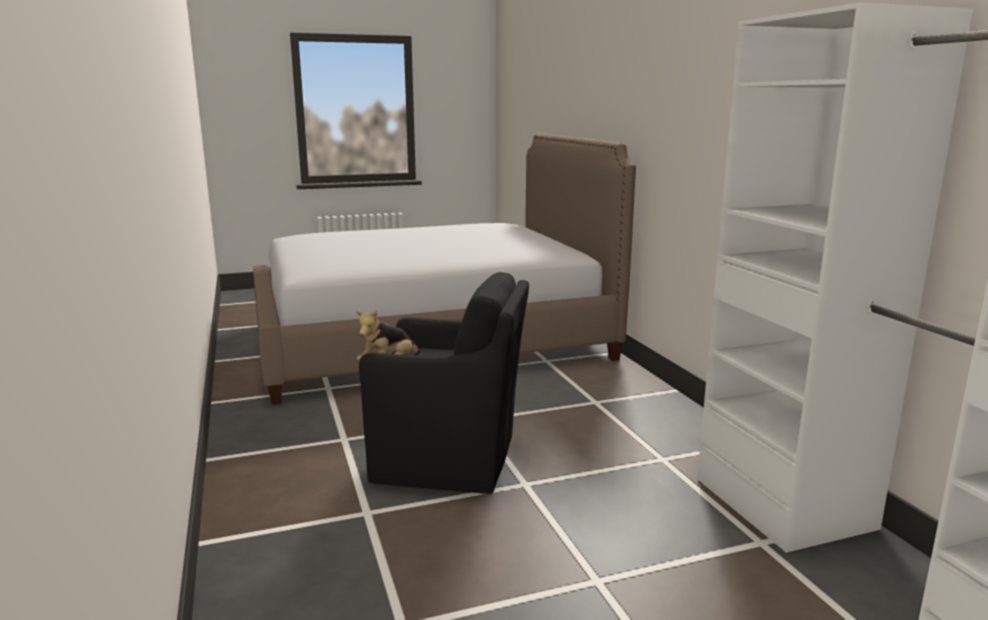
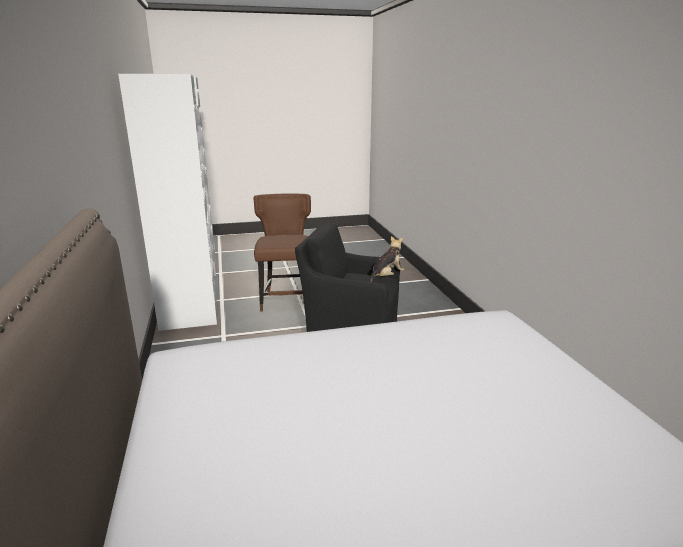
camera: 175 degrees left, 5 degrees up
none -> brown chair [254,194,311,312]

